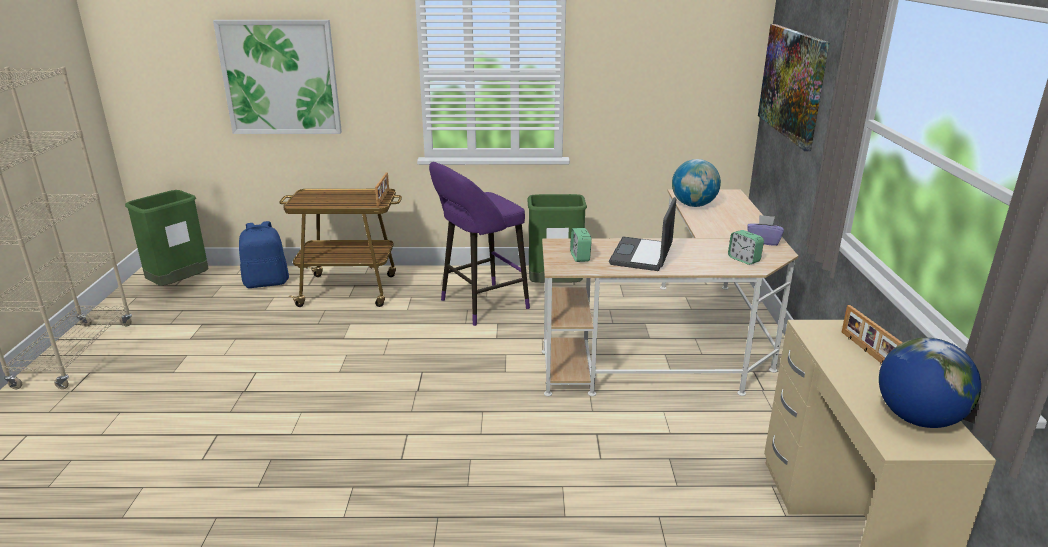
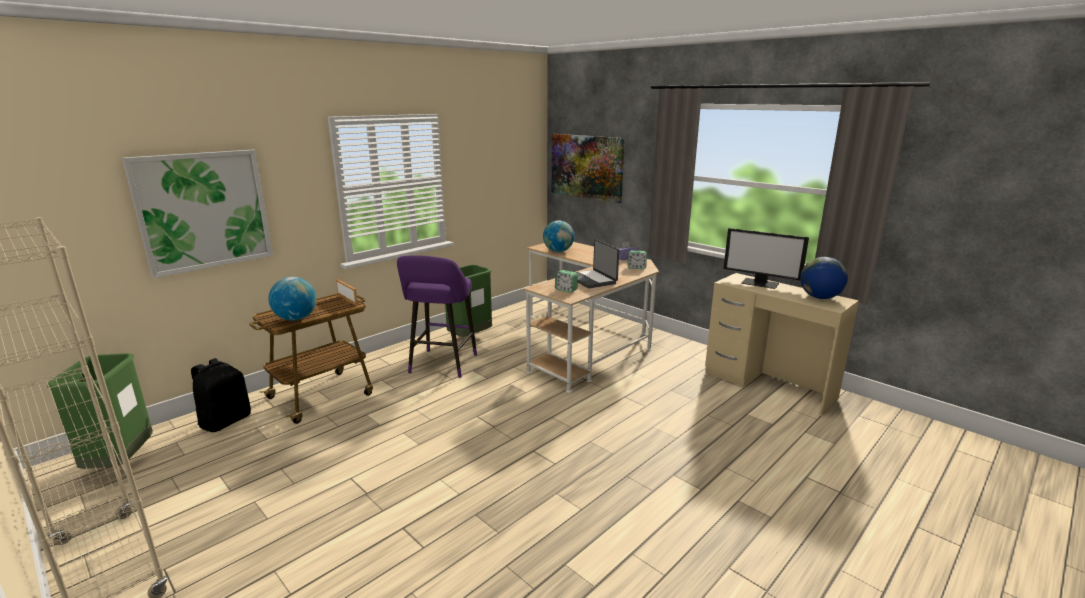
camera: 45 degrees left, 5 degrees down
blue backpack [239,221,289,288] -> black backpack [191,358,251,432]
picture frame [842,305,903,365] -> monitor [723,228,809,289]
none -> globe [268,277,317,321]

